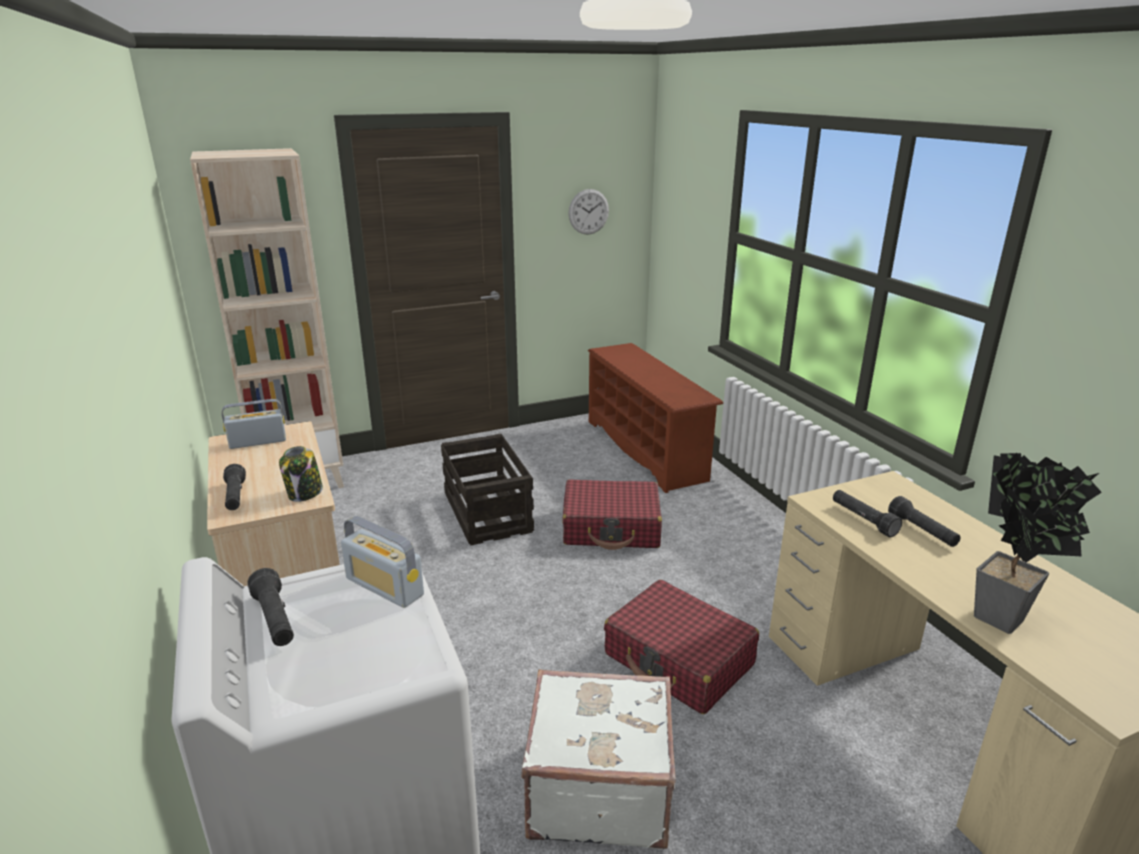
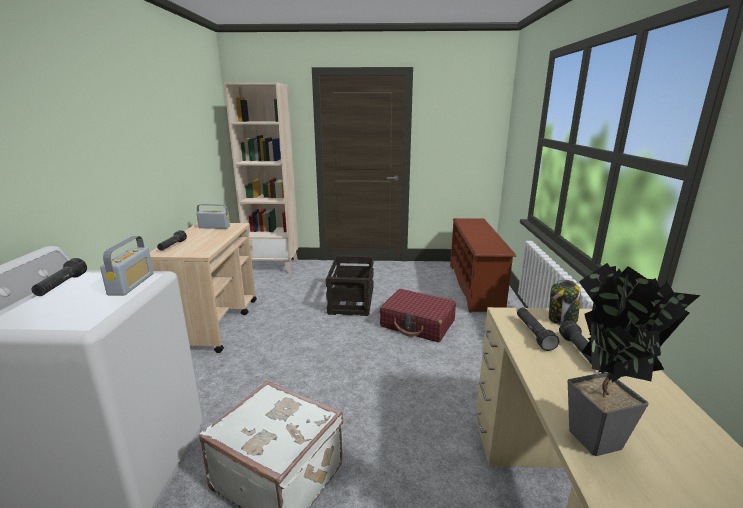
camera: 25 degrees right, 5 degrees down
jar [279,446,323,502] -> jar moved to [549,280,581,325]
radio [341,516,424,608] -> radio turned 150 degrees counterclockwise [100,236,154,296]
wall clock [568,189,609,235] -> none
red suitcase [604,580,759,714] -> none

